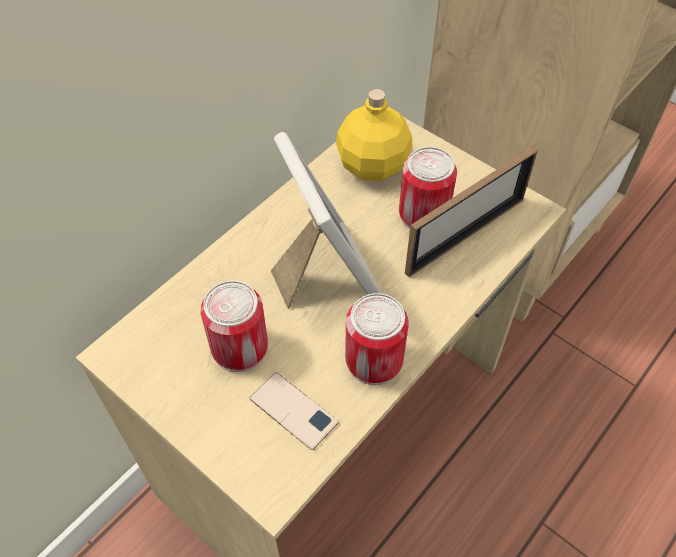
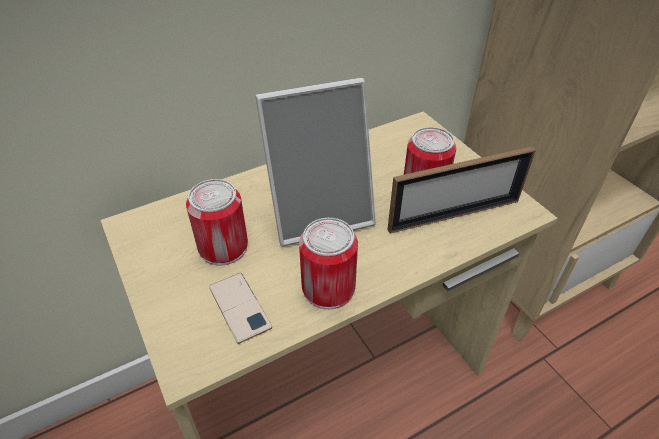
camera: 20 degrees right, 10 degrees down
picture frame [271,132,382,309] -> picture frame turned 75 degrees clockwise [255,78,376,246]
yellow bottle [336,89,412,181] -> none

